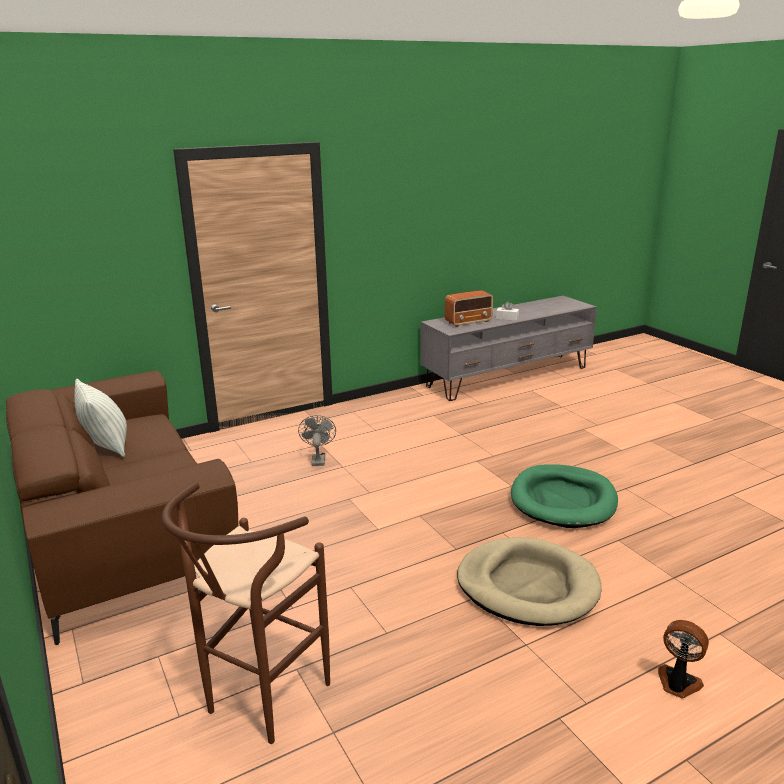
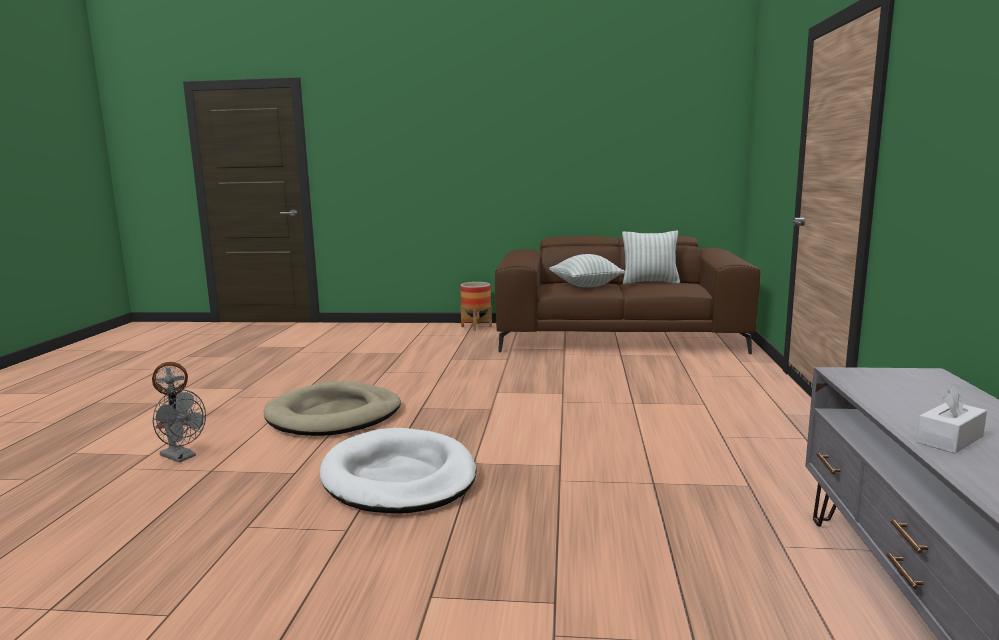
camera: 125 degrees right, 10 degrees down
brown stool [162,483,330,744] -> none
grey fan [298,415,336,466] -> grey fan moved to [153,389,206,462]
radio [445,290,493,327] -> none
green dog bed [511,464,618,528] -> white dog bed [320,428,477,514]
none -> planter [460,282,492,331]
none -> pillow [549,254,625,287]

